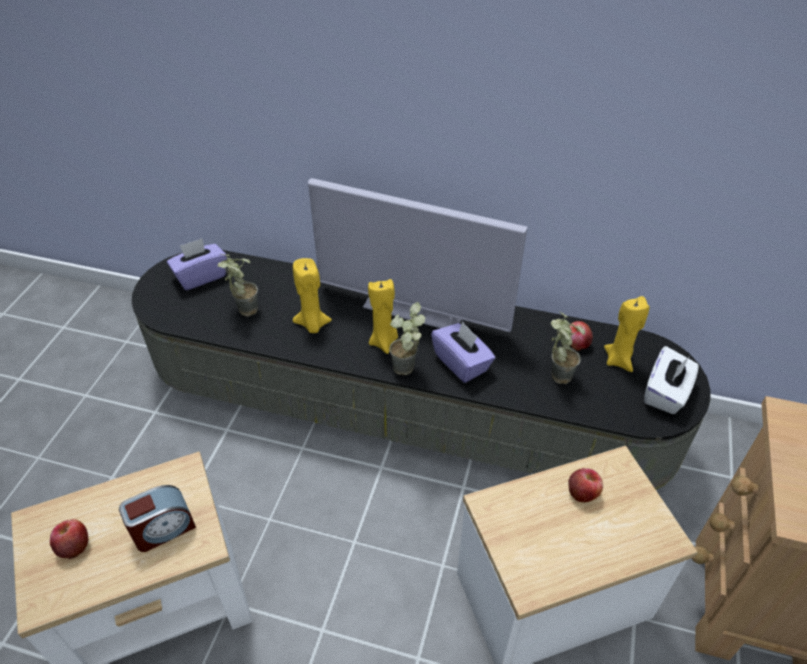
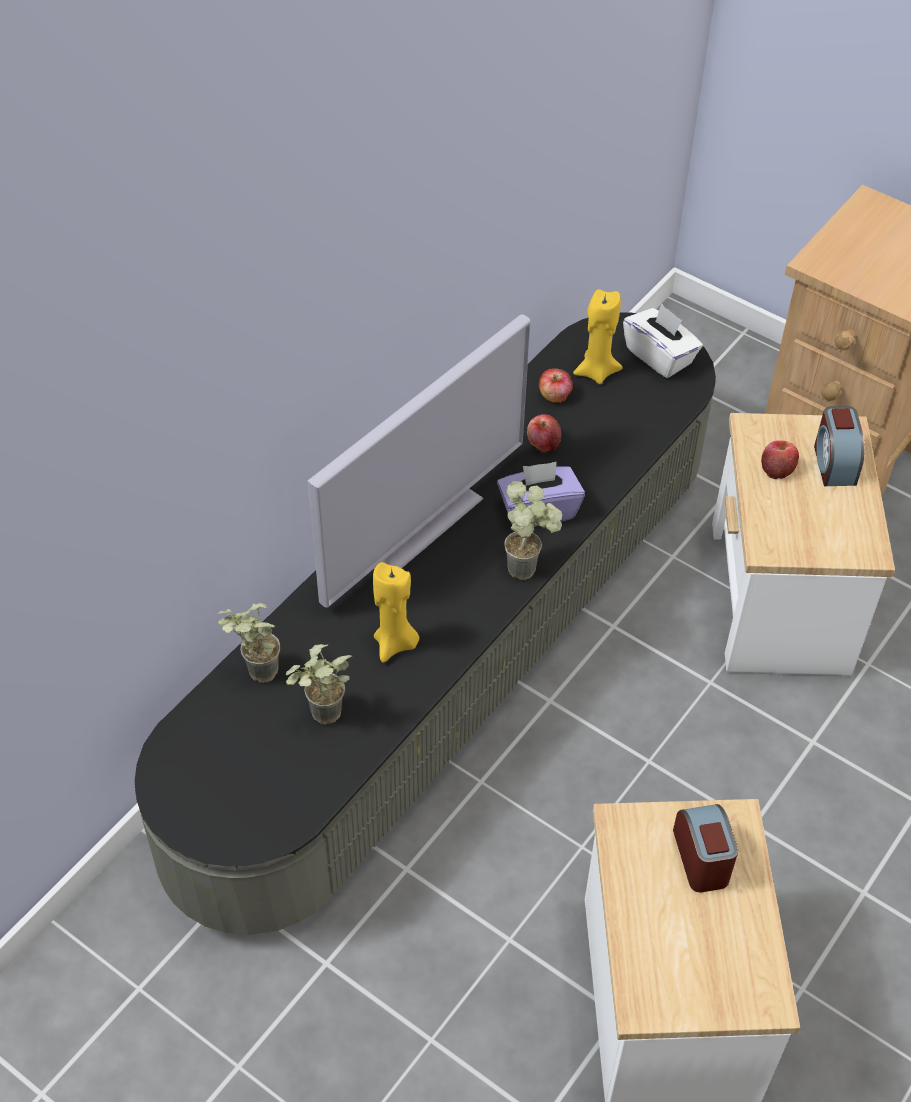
camera: 70 degrees left, 5 degrees up
apple [50,519,88,559] -> apple moved to [527,414,561,453]
purple tissue box [167,238,227,290] -> none
yellow candle [368,279,398,354] -> none
potted plant [551,312,585,384] -> potted plant moved to [217,603,280,683]
none -> alarm clock [814,406,865,486]

